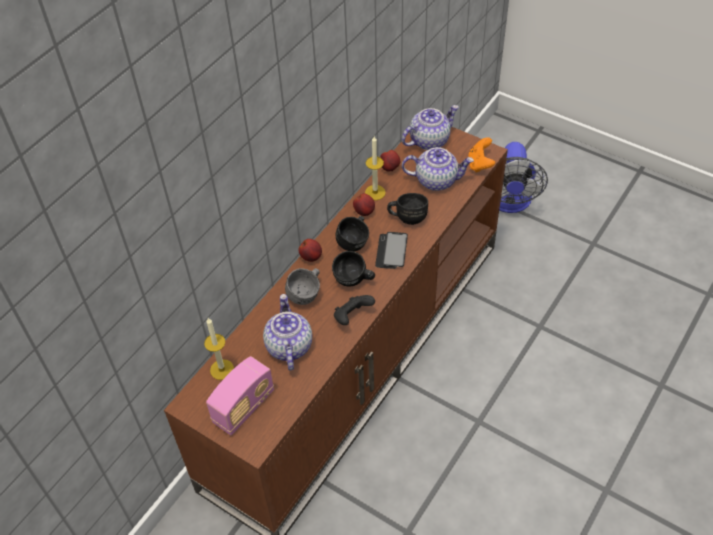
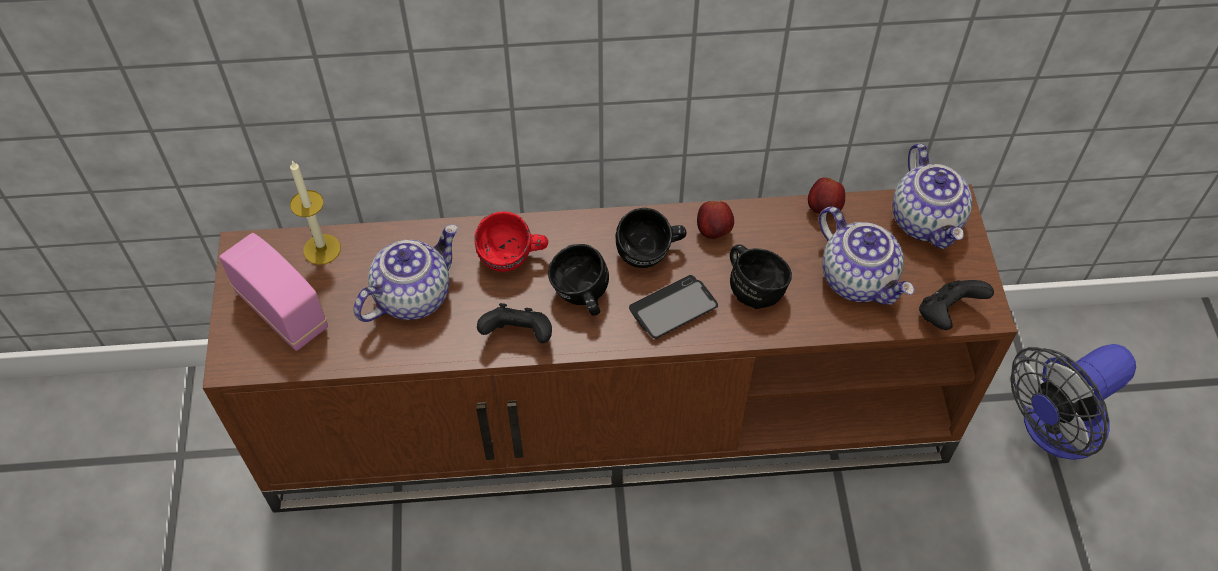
camera: 50 degrees right, 5 degrees up
radio [206,356,274,435] -> radio turned 135 degrees counterclockwise [219,233,328,351]
grey mug [285,268,320,305] -> red mug [475,212,548,272]
apple [298,239,322,262] -> none
candle [365,136,386,200] -> none
teapot [401,105,459,150] -> teapot turned 60 degrees clockwise [892,144,972,249]
orange game controller [468,137,495,173] -> black game controller [919,280,994,330]

